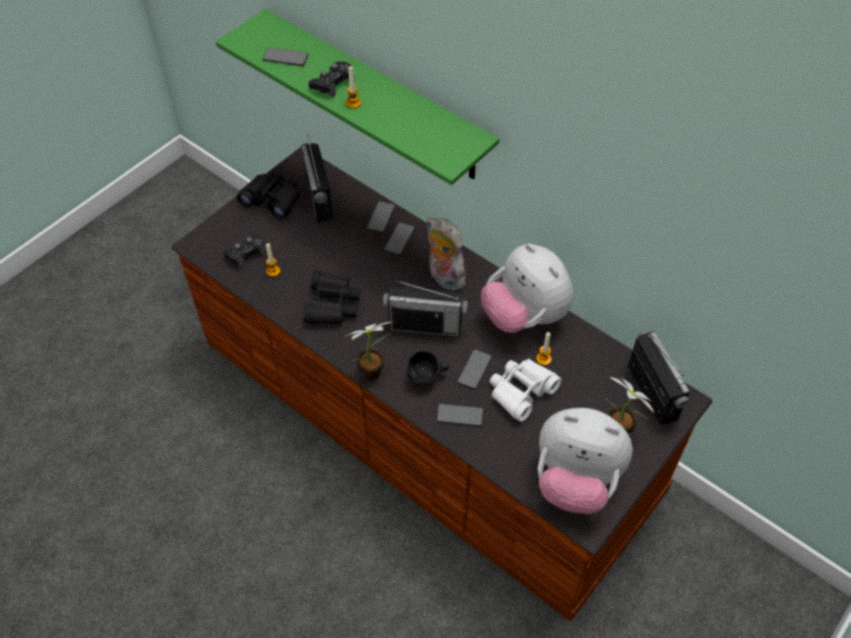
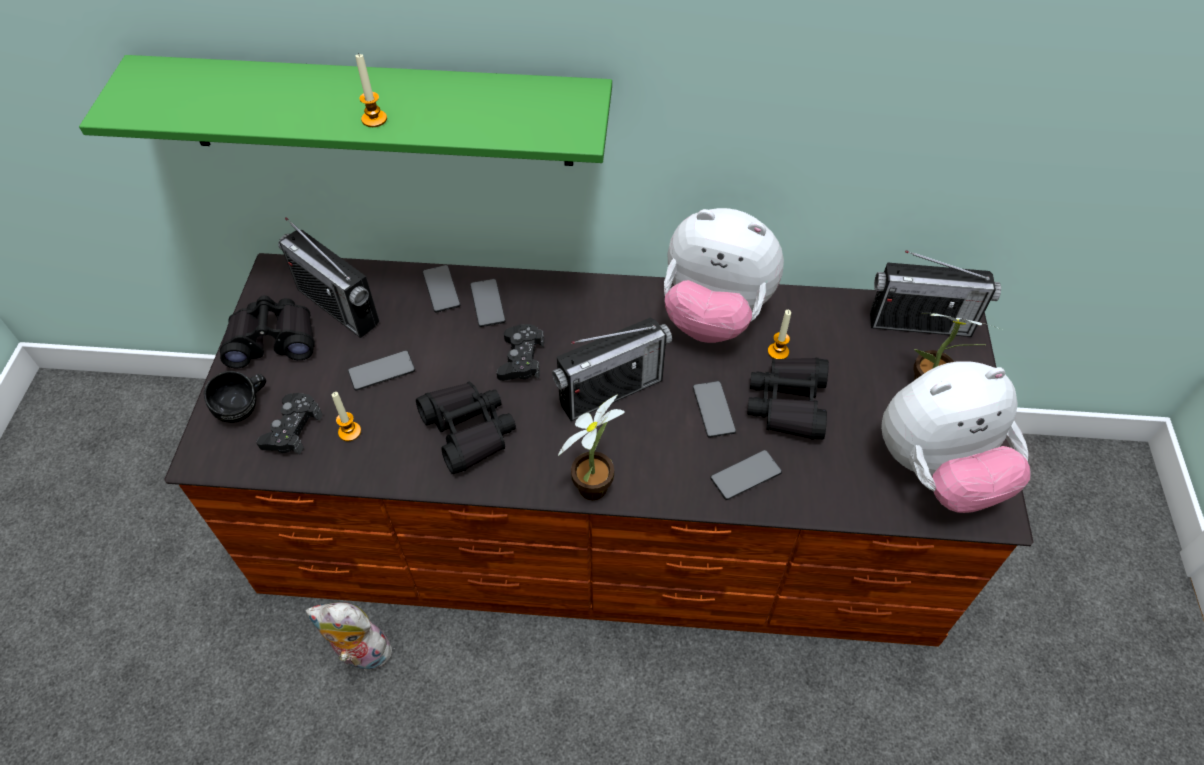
camera: 35 degrees left, 0 degrees up
phone [262,47,309,66] -> phone moved to [348,350,415,391]
black game controller [308,61,355,98] -> black game controller moved to [496,324,544,381]
black mug [407,351,449,386] -> black mug moved to [204,371,266,423]
plush toy [426,218,467,290] -> plush toy moved to [306,602,396,670]
white binoculars [490,359,562,422] -> black binoculars [747,358,829,440]
radio [628,330,690,424] -> radio turned 150 degrees clockwise [870,250,1001,337]

